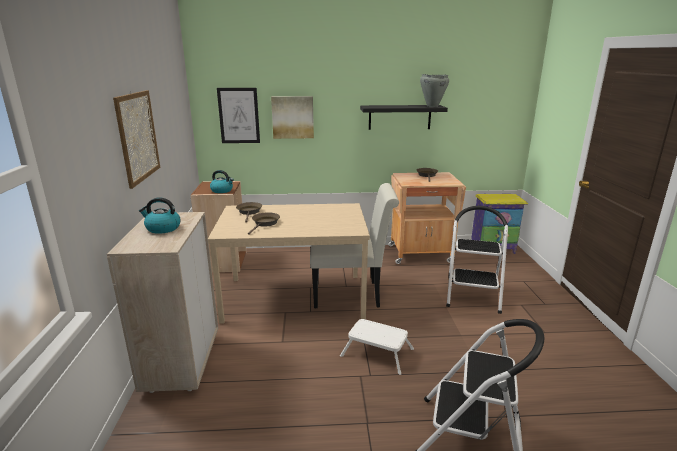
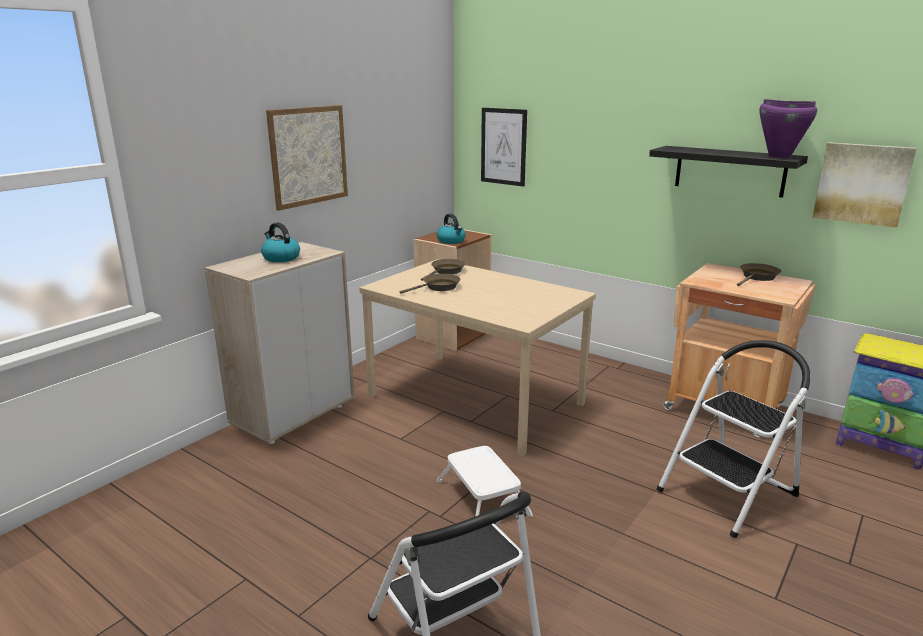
camera: 40 degrees right, 0 degrees up
picture [271,96,314,139] -> picture moved to [813,142,917,228]
white chair [310,183,399,308] -> none
grey cooking pot [420,74,449,107] -> purple cooking pot [760,99,817,158]

